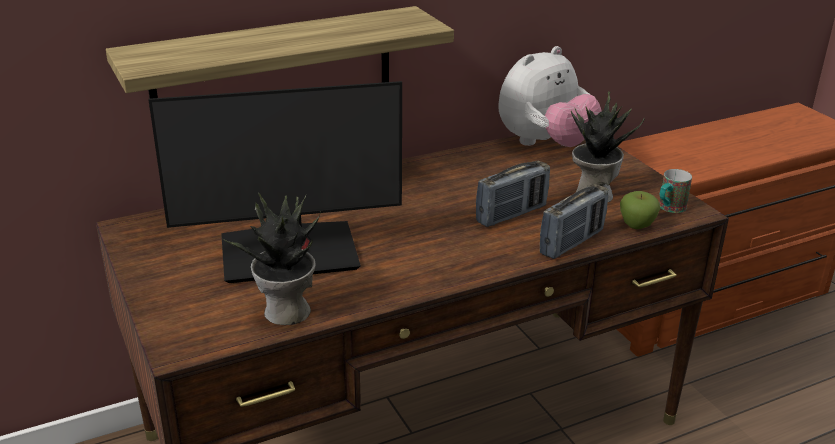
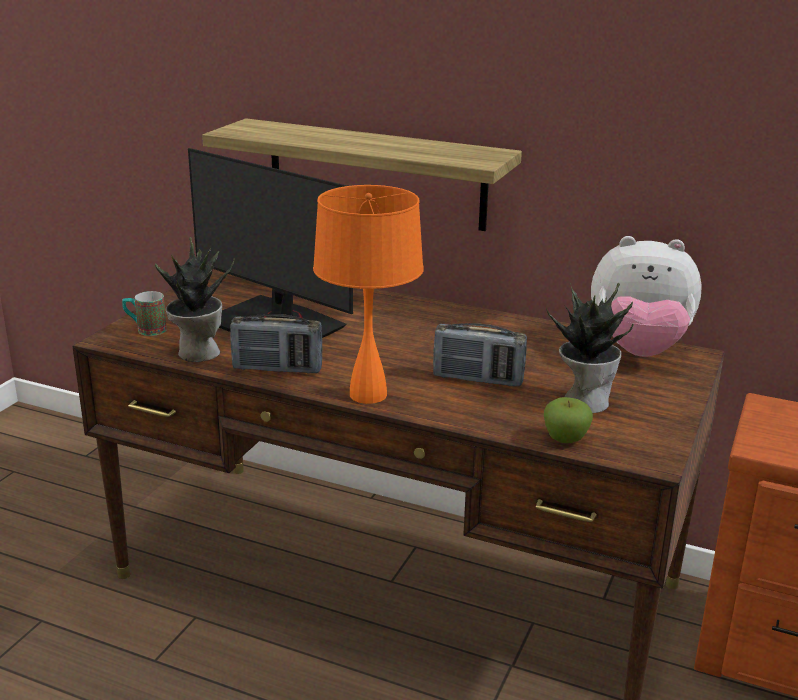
camera: 50 degrees right, 5 degrees down
radio [540,184,609,259] -> radio moved to [230,314,322,374]
mug [659,169,692,213] -> mug moved to [122,291,167,336]
none -> orange table lamp [313,185,424,404]

